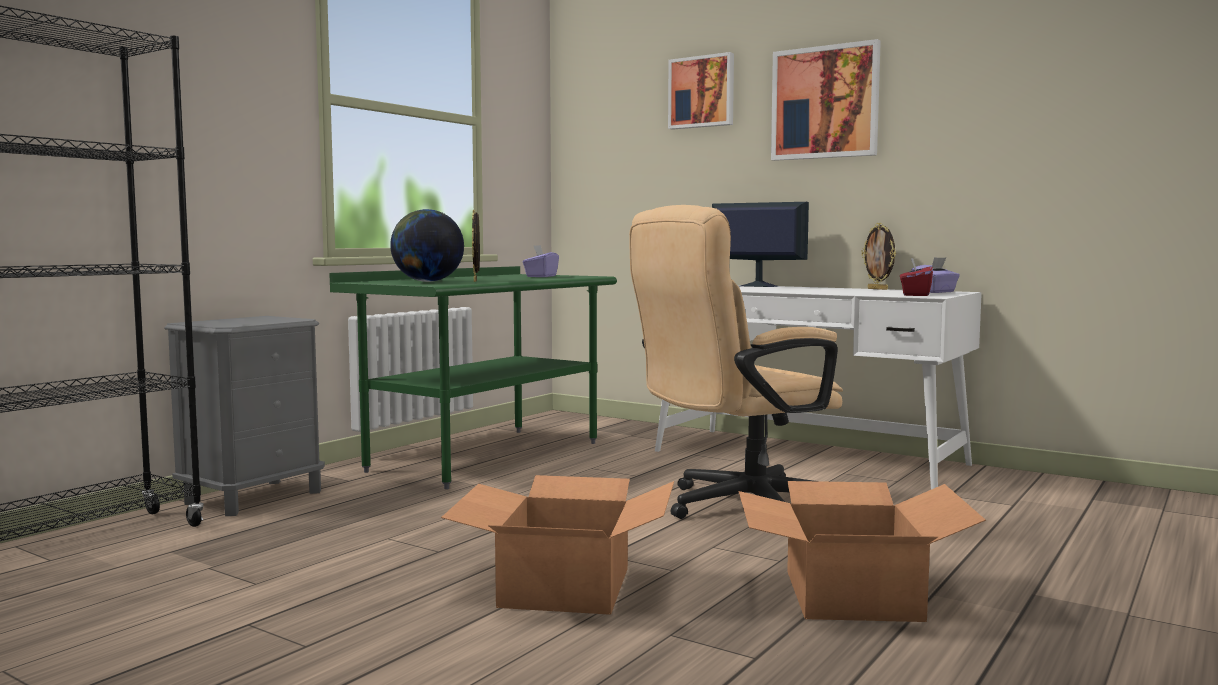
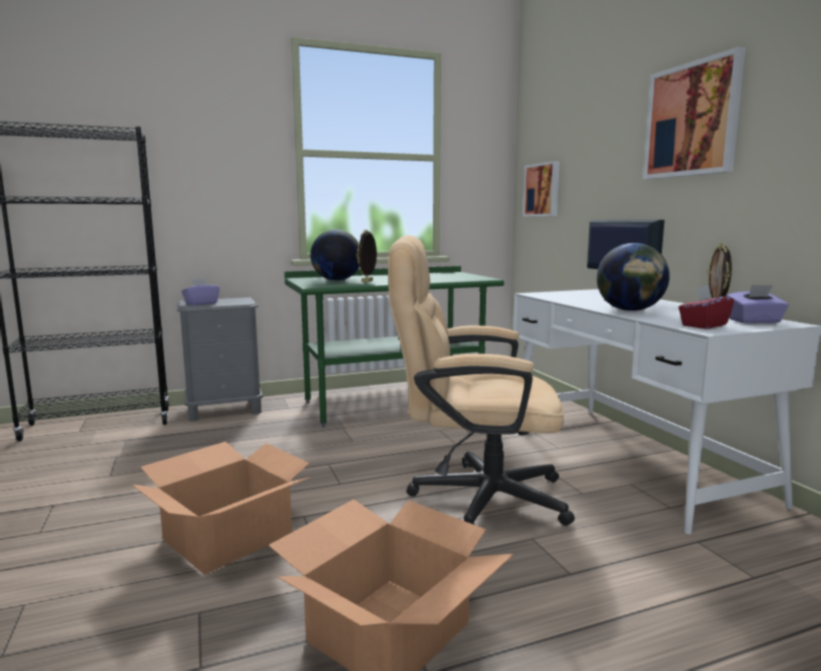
camera: 35 degrees right, 5 degrees up
purple tissue box [523,245,559,277] -> purple tissue box moved to [181,278,220,305]
picture [668,52,734,130] -> picture moved to [523,161,560,217]
none -> globe [597,243,670,311]

